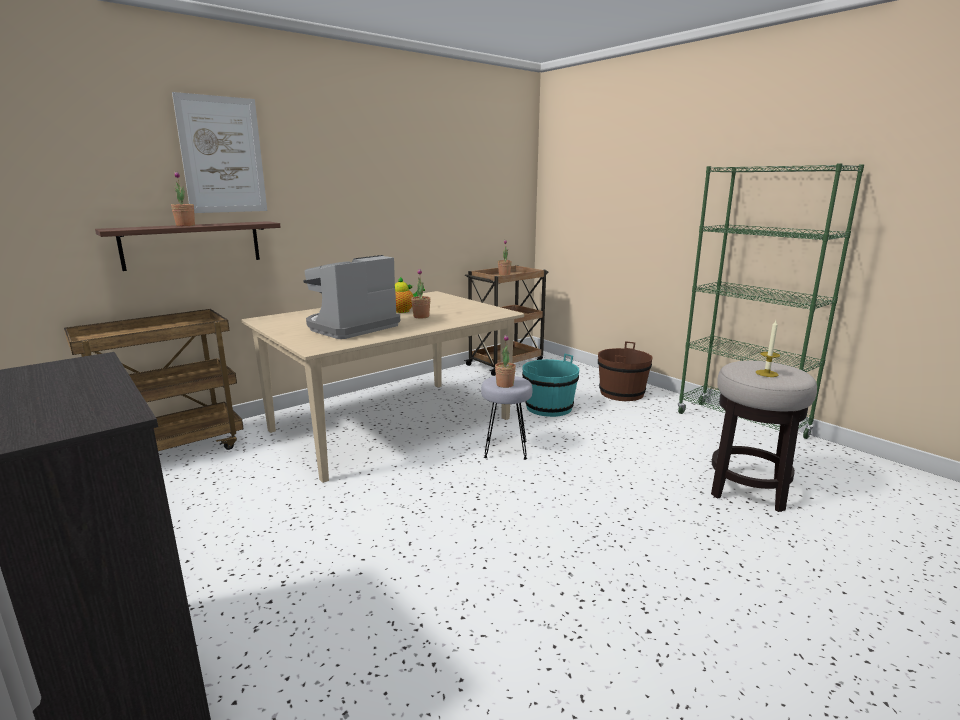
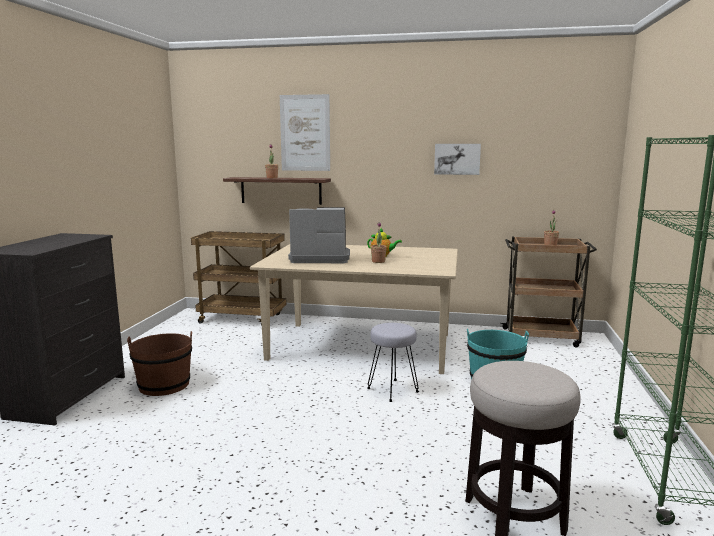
camera: 50 degrees right, 5 degrees down
potted plant [495,335,516,388] -> none
brown bucket [598,342,653,401] -> brown bucket moved to [127,331,192,396]
candle [756,320,780,377] -> none
none -> picture [434,144,481,175]

